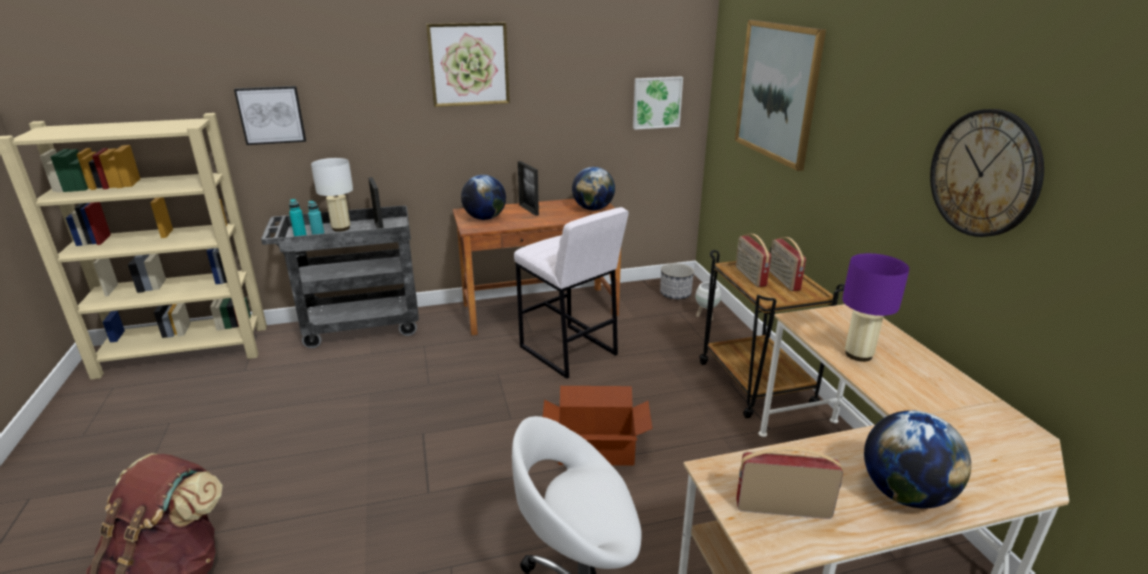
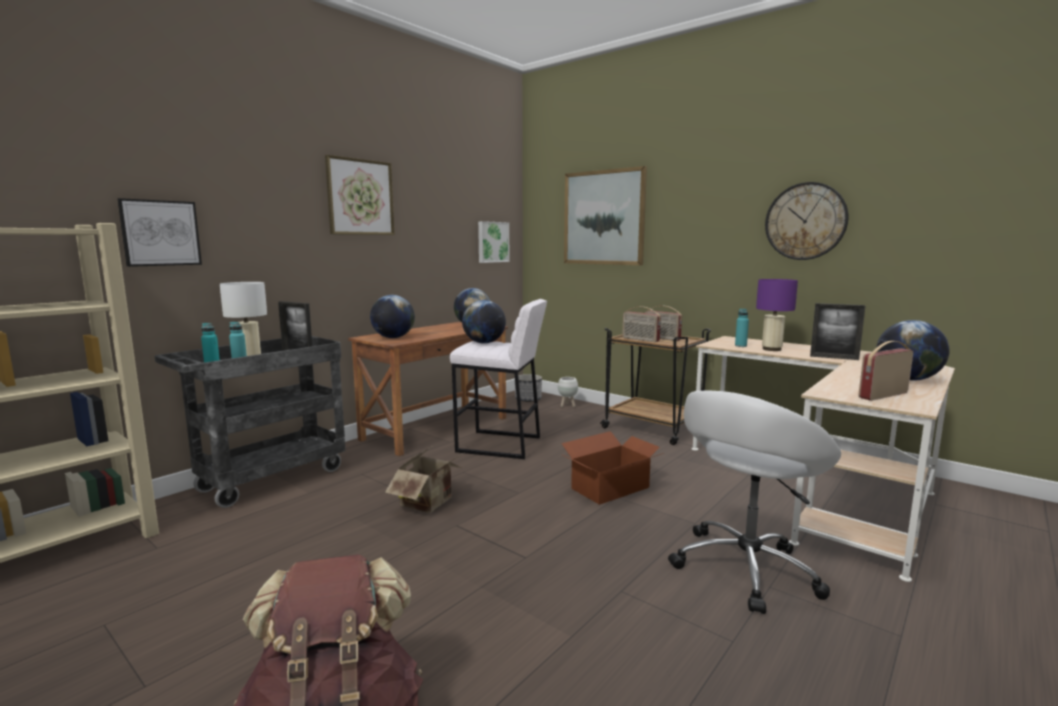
camera: 35 degrees left, 15 degrees down
picture frame [518,161,539,216] -> picture frame moved to [810,303,865,360]
none -> cardboard box [385,446,463,513]
none -> globe [462,300,506,343]
none -> turquoise bottle [735,309,749,347]

